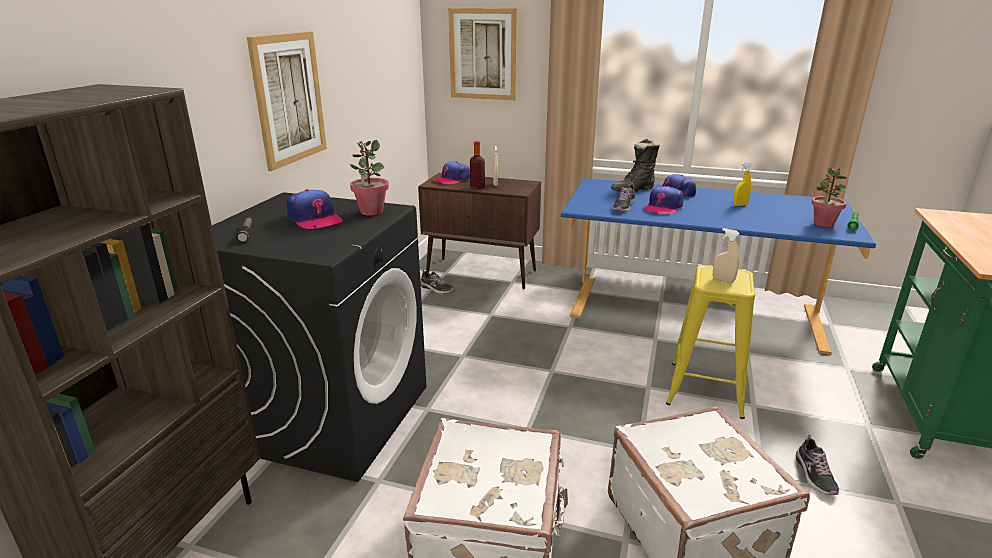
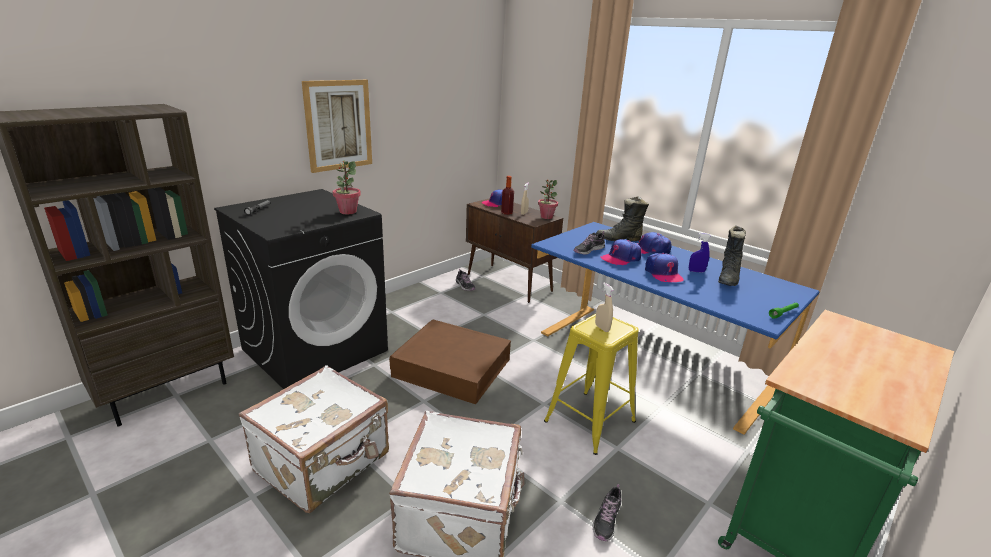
camera: 25 degrees right, 0 degrees up
cap [287,189,344,229] -> cap moved to [645,253,684,282]
picture [448,8,517,100] -> none
yellow spray bottle [733,162,753,206] -> blue spray bottle [689,233,711,273]
potted plant [812,166,847,227] -> potted plant moved to [538,180,558,219]
none -> brown storage box [389,319,511,404]
none -> black boot [718,225,746,286]

